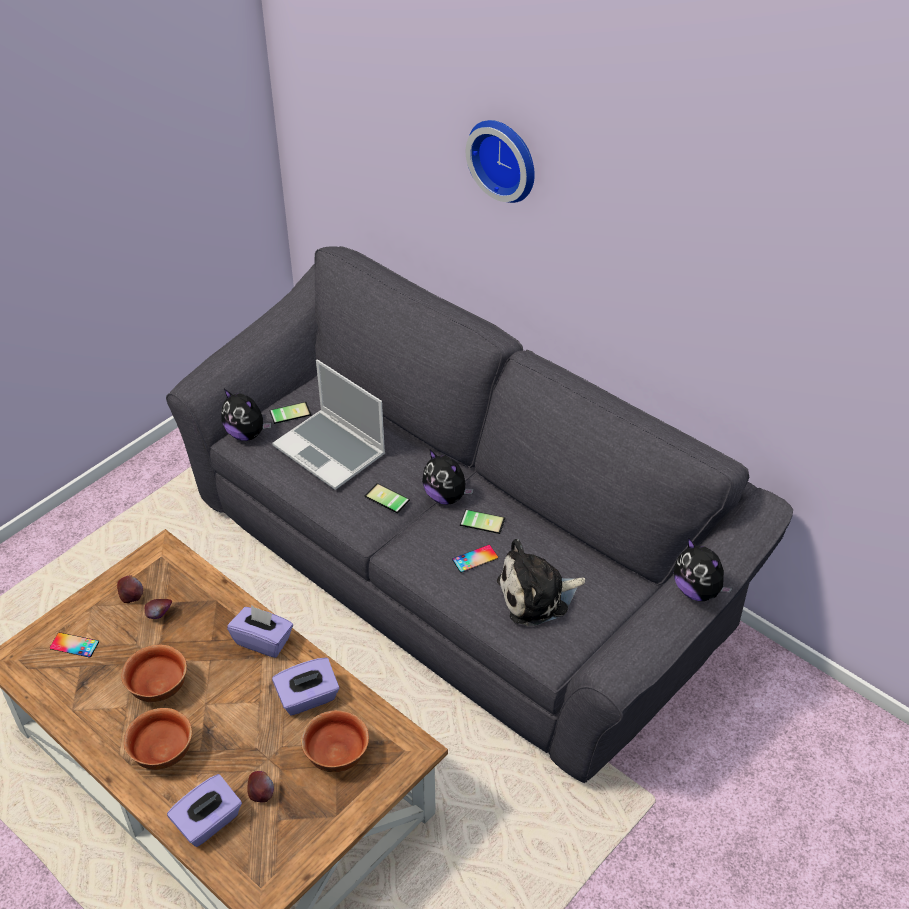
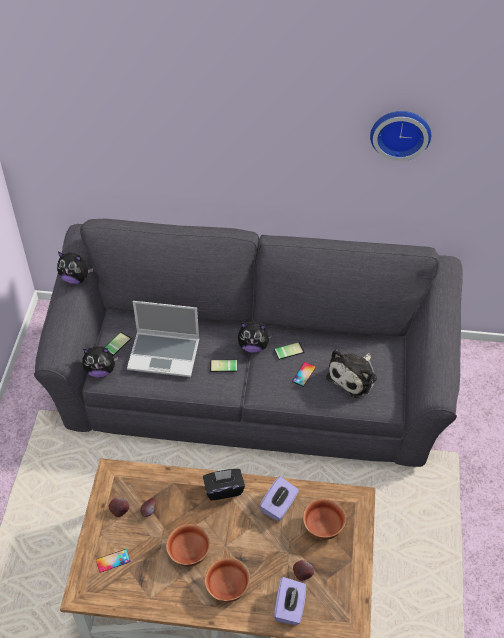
camera: 35 degrees left, 5 degrees up
purple tissue box [227,605,293,658] -> black tissue box [203,469,245,501]
wall clock [466,120,535,203] -> wall clock moved to [370,111,431,161]
plush toy [674,537,732,601] -> plush toy moved to [57,252,93,284]

